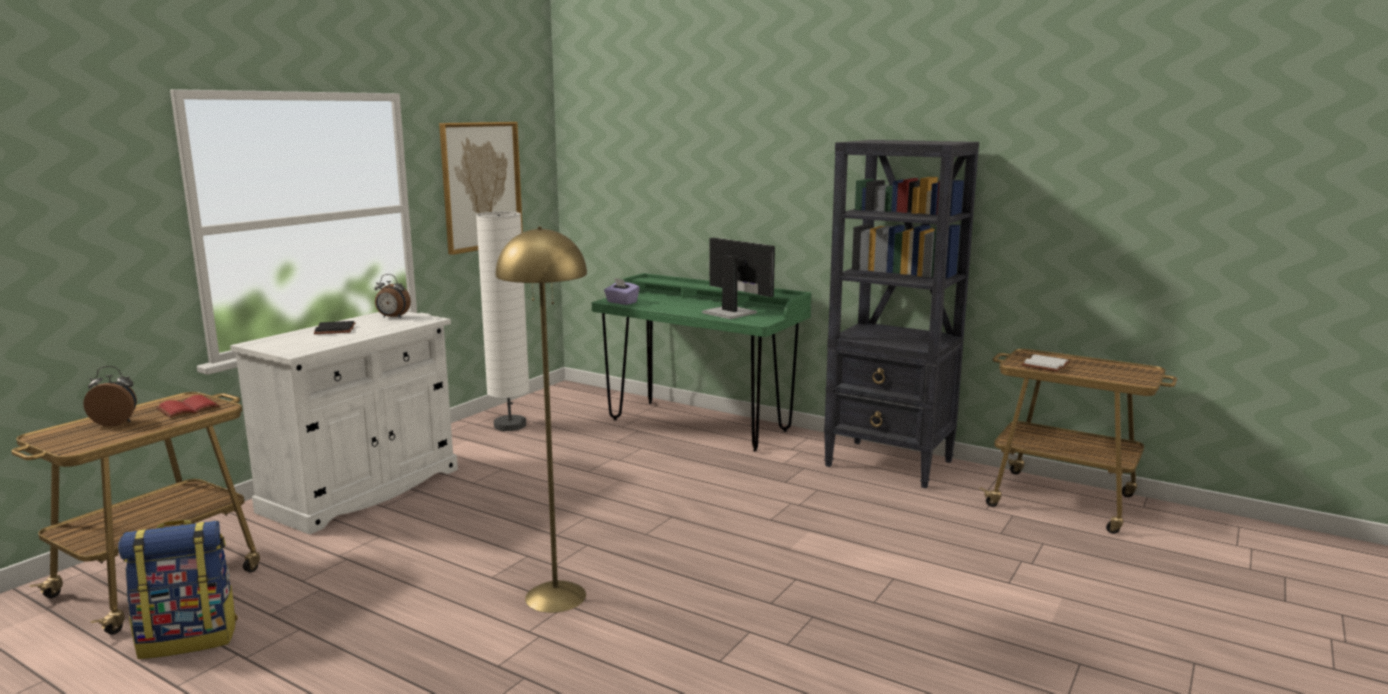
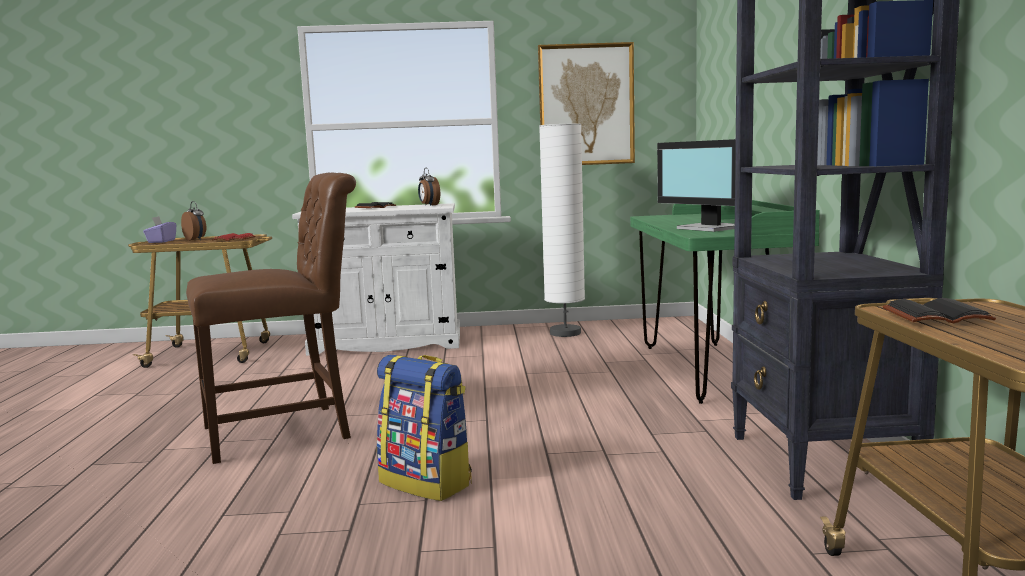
camera: 55 degrees right, 5 degrees down
backpack [118,520,238,659] -> backpack moved to [377,355,472,501]
yellow floor lamp [496,226,587,613] -> brown chair [186,173,356,464]
purple tissue box [604,278,640,305] -> purple tissue box moved to [143,216,176,243]
monitor [702,238,775,319] -> monitor turned 135 degrees clockwise [657,139,736,232]
white book [1022,354,1070,371] -> black book [883,298,996,324]

